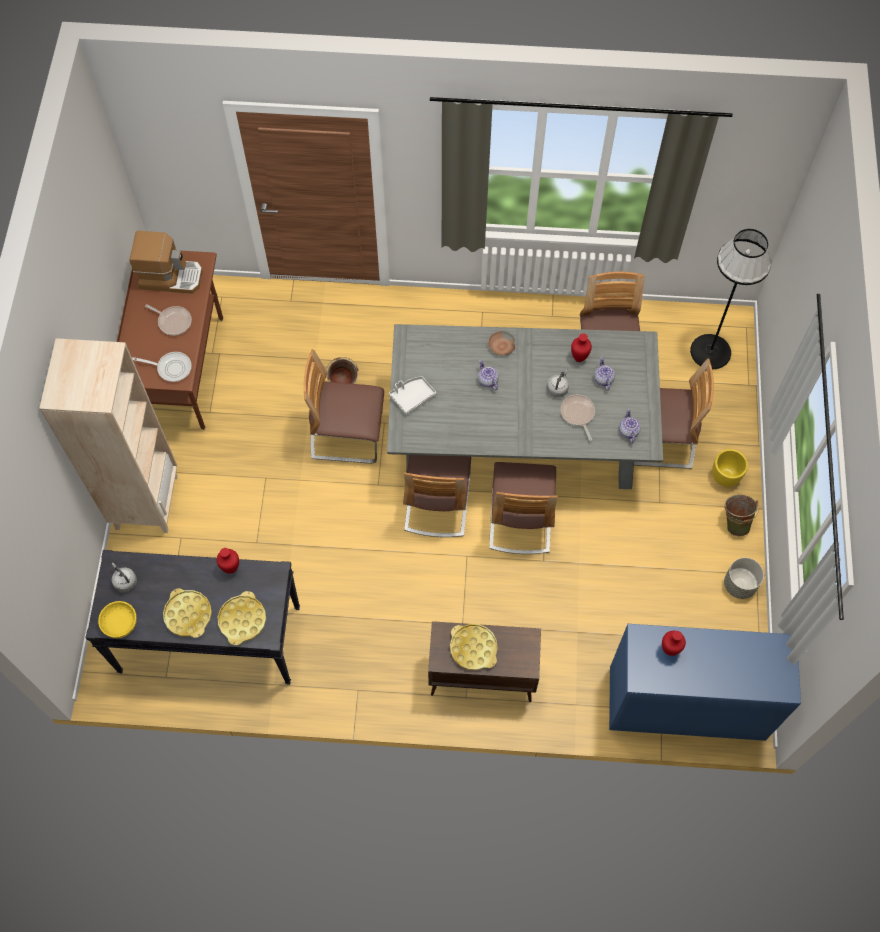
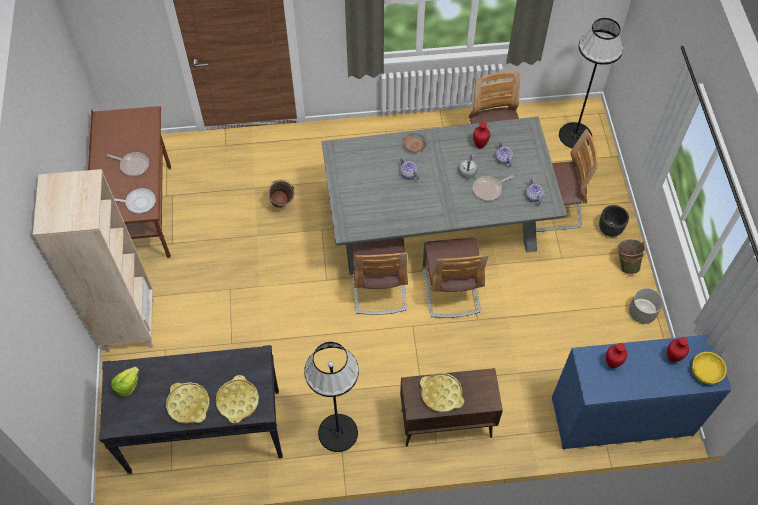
camera: 10 degrees left, 5 degrees down
yellow bowl [98,601,136,638] -> yellow bowl moved to [692,352,727,384]
grey kettle [112,563,137,592] -> lettuce [111,367,139,397]
coffee machine [129,231,203,294] -> none
red vase [217,548,239,574] -> red vase moved to [667,337,689,362]
chair [304,349,384,463] -> none
grey tray [389,376,437,415] -> none
frying pan [560,395,595,441] -> frying pan turned 90 degrees counterclockwise [473,175,514,201]
yellow planter [712,449,748,487] -> black planter [599,205,629,237]
none -> black floor lamp [304,342,359,452]

